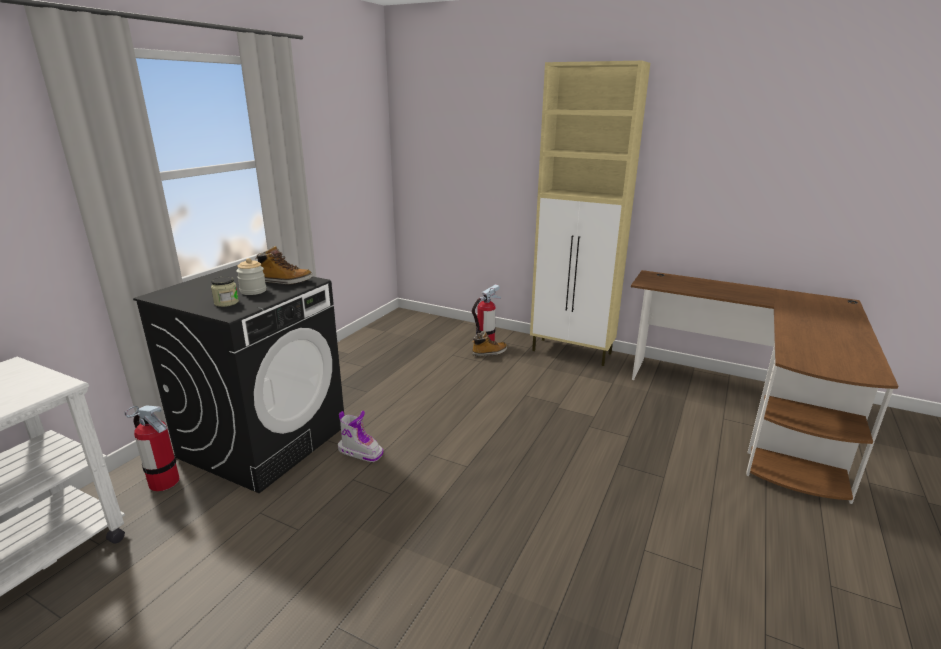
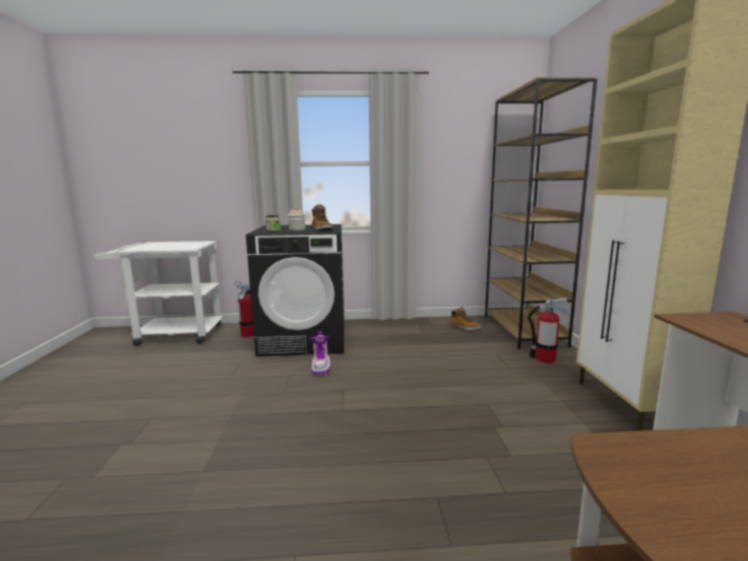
camera: 60 degrees right, 10 degrees down
boot [472,331,507,357] -> boot moved to [450,307,481,331]
none -> brown bookcase [485,77,597,349]

